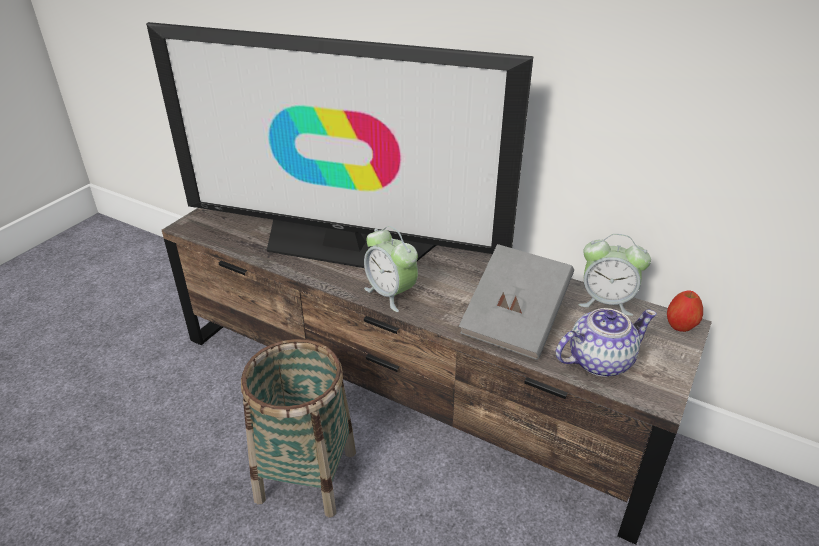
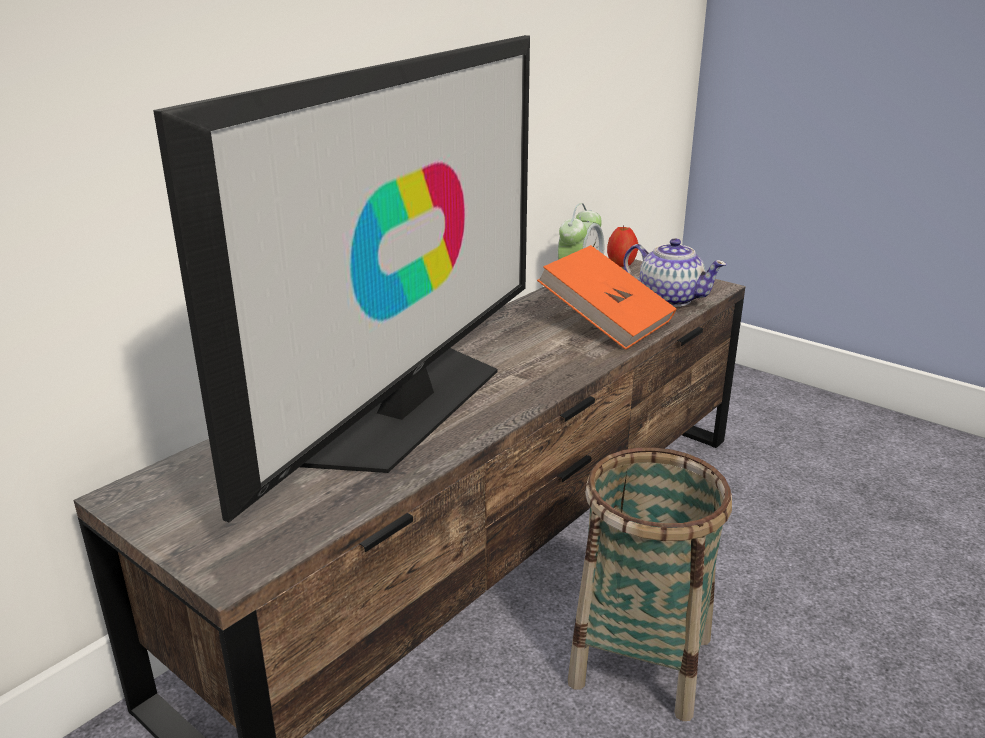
camera: 80 degrees left, 10 degrees down
alarm clock [364,226,418,312] -> none
grey book [459,244,574,360] -> orange book [537,245,676,350]
teapot [556,308,657,377] -> teapot turned 135 degrees clockwise [623,238,727,307]

